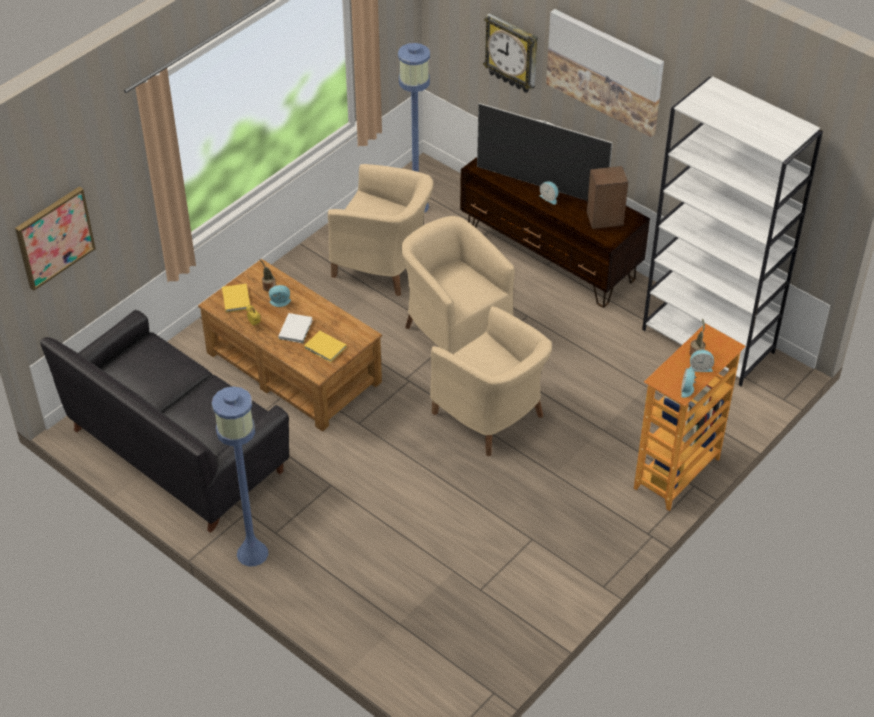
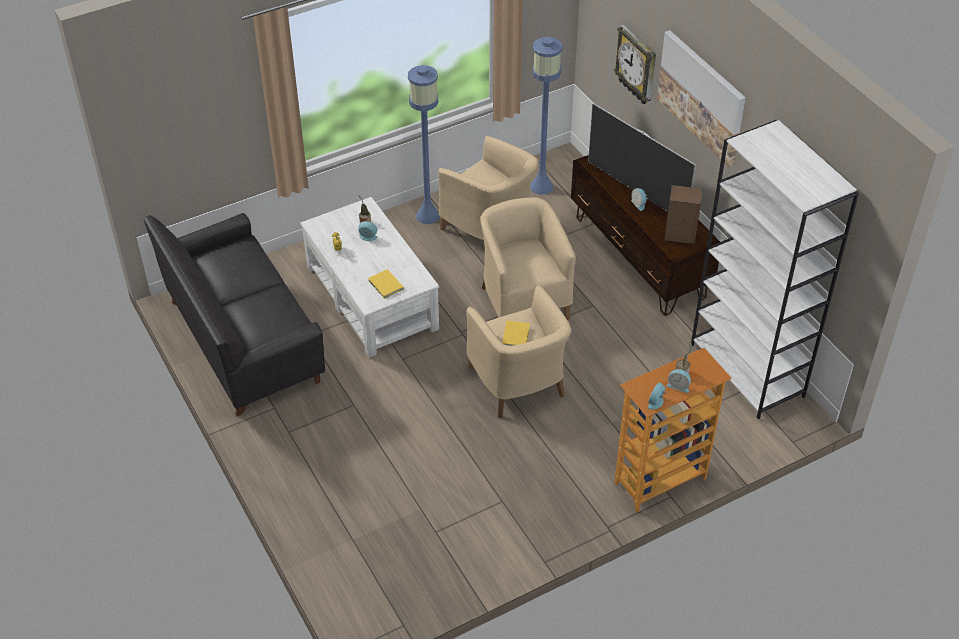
camera: 20 degrees right, 0 degrees up
picture [15,186,96,291] -> none
brown coffee table [198,259,382,432] -> white coffee table [300,197,440,358]
blue floor lamp [212,386,268,566] -> blue floor lamp moved to [408,65,440,224]
yellow book [222,284,250,312] -> yellow book moved to [502,321,530,346]
white book [278,313,313,343] -> none

